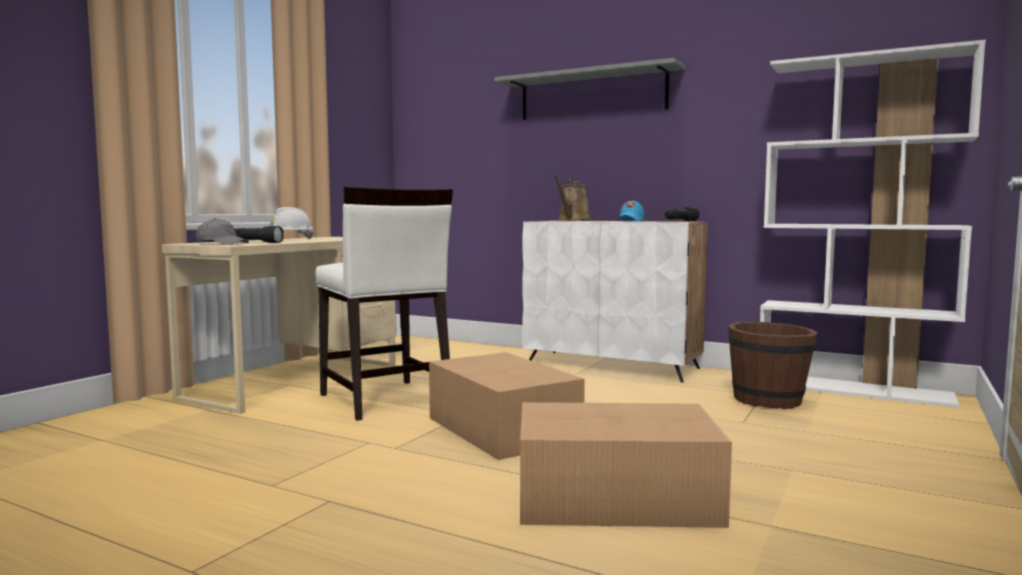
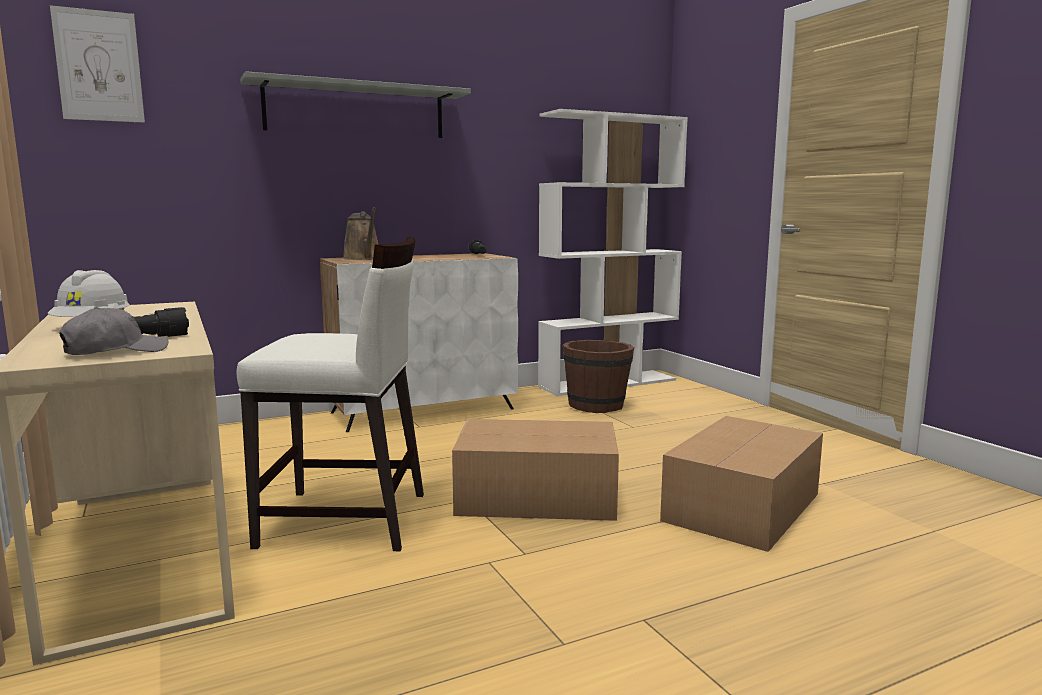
camera: 55 degrees left, 5 degrees up
blue cap [616,200,644,221] -> none
none -> picture [50,5,145,123]

